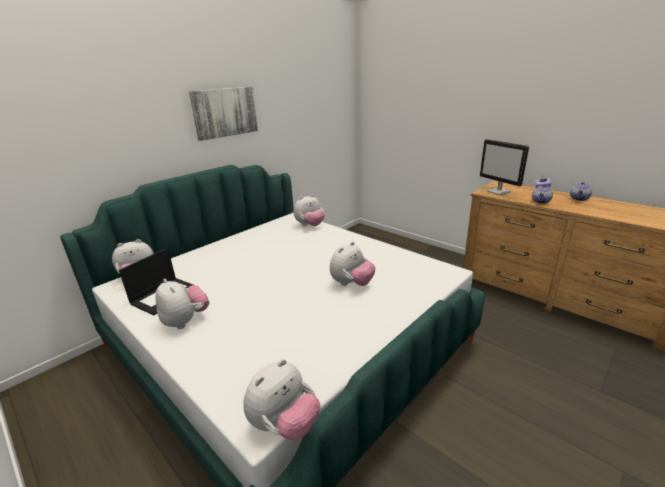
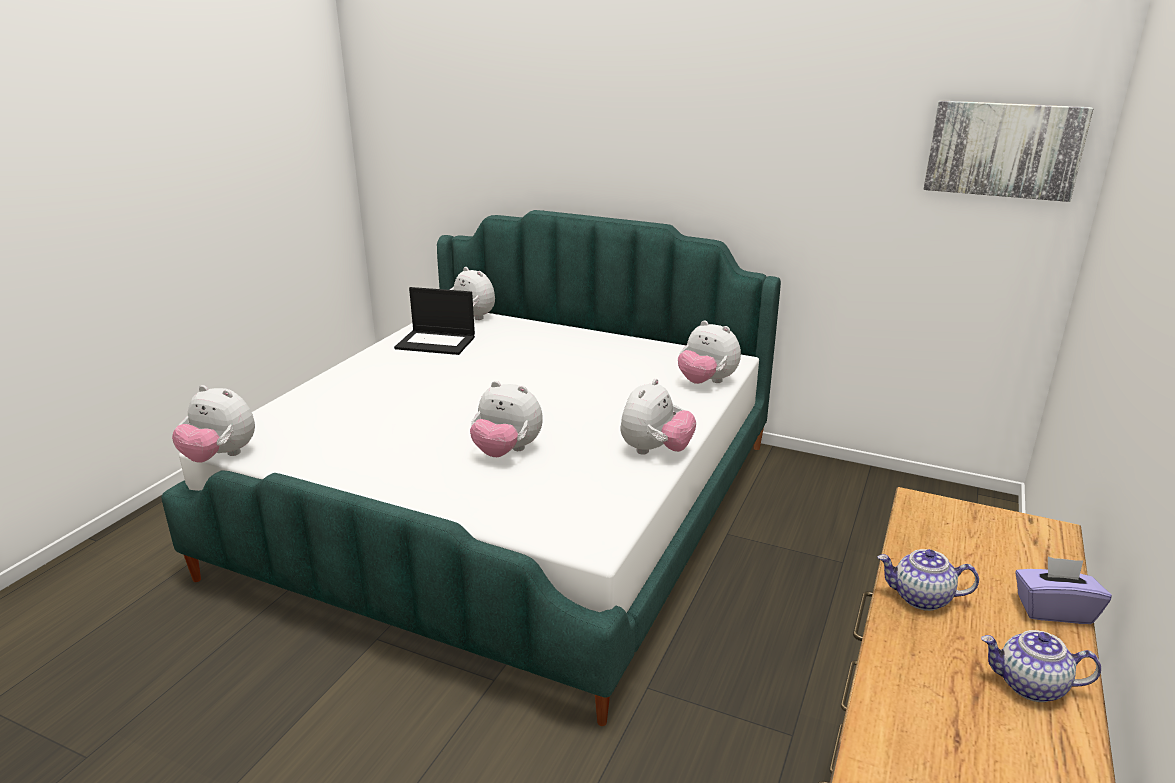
camera: 70 degrees right, 0 degrees up
plush toy [155,279,209,329] -> plush toy moved to [621,379,696,455]
picture [189,87,258,141] -> picture moved to [923,100,1093,202]
monitor [480,139,529,195] -> none

